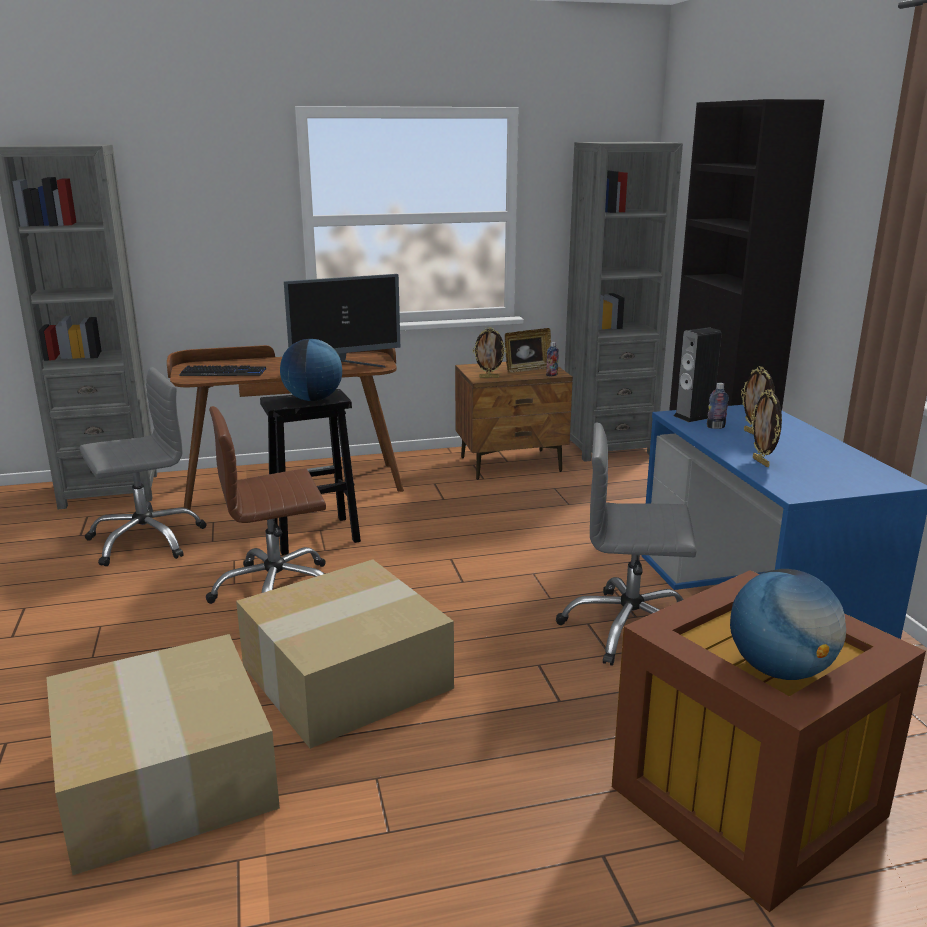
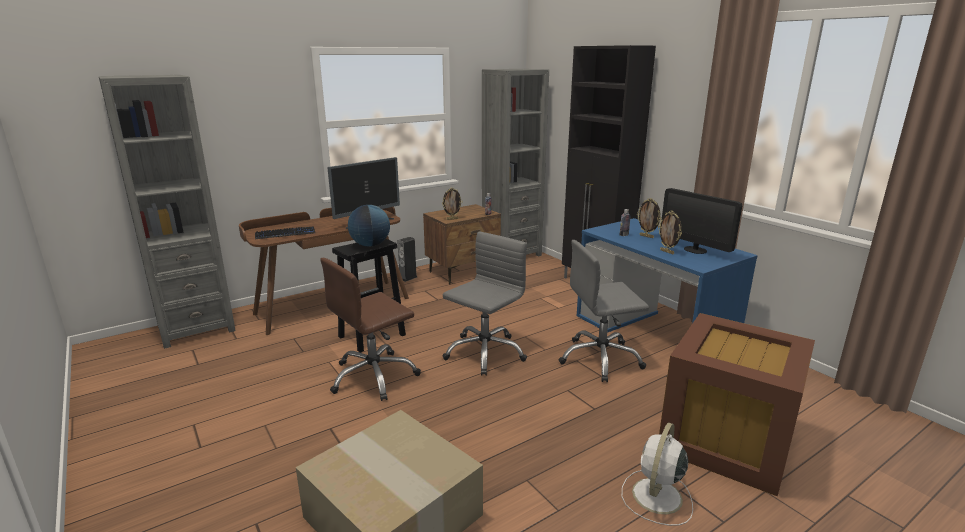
camera: 20 degrees left, 0 degrees up
grey office chair [80,367,206,566] -> grey office chair moved to [443,231,527,376]
cardboard box [236,559,454,749] -> none
picture frame [505,328,551,373] -> none
speaker [673,327,722,422] -> speaker moved to [397,237,417,282]
globe [730,569,846,680] -> none
none -> white fan [622,423,693,526]
none -> monitor [662,188,742,254]

